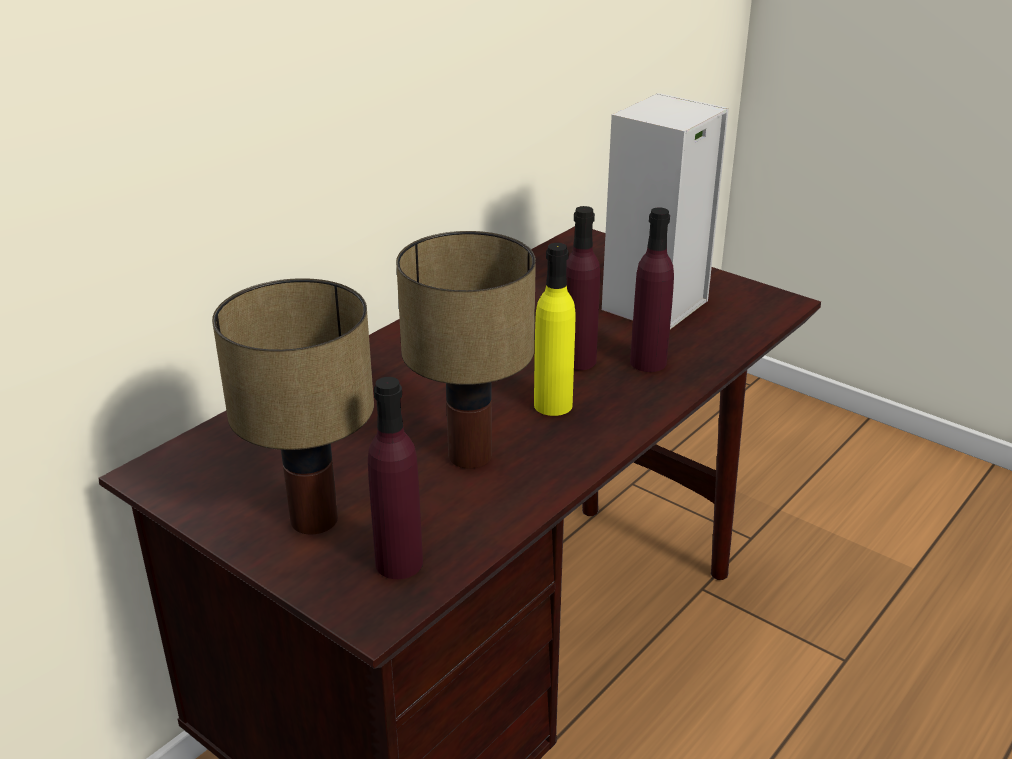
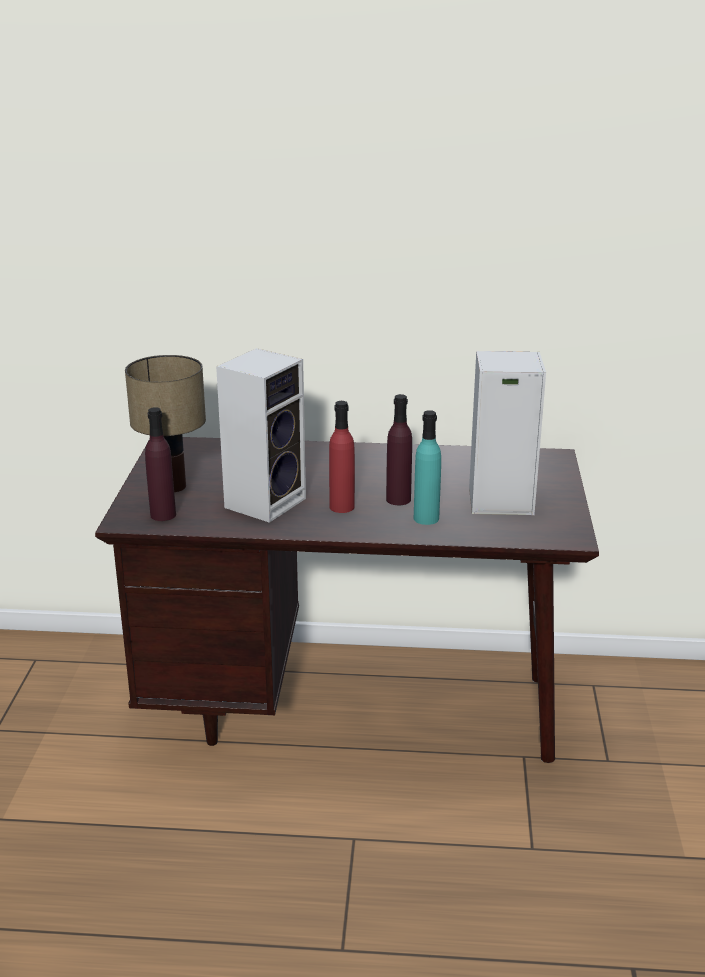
camera: 55 degrees right, 5 degrees down
table lamp [396,231,536,469] -> speaker [216,348,306,523]
yellow bottle [534,243,575,416] -> red bottle [329,401,355,513]
purple bottle [630,207,674,372] -> turquoise bottle [414,410,441,525]

